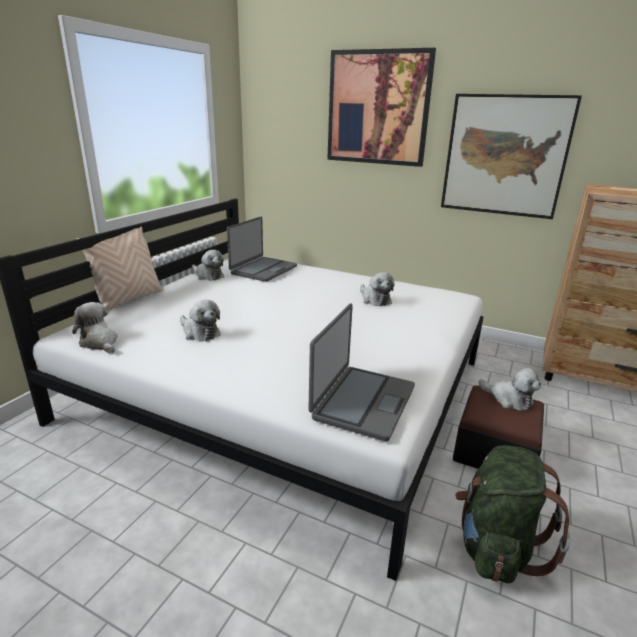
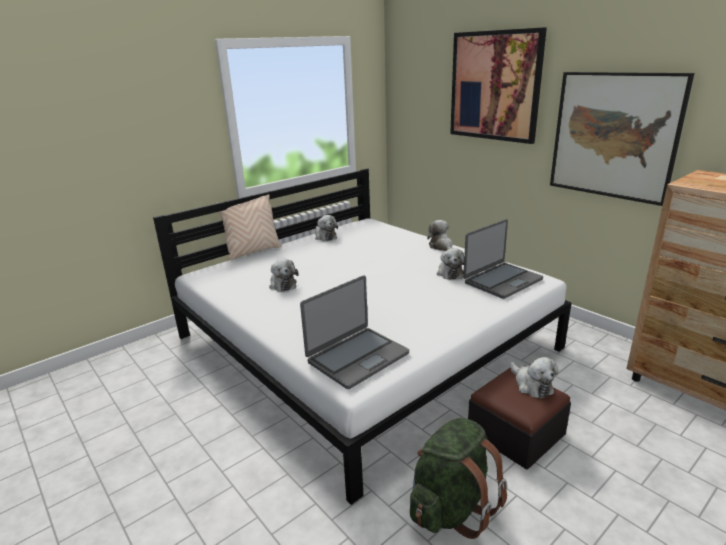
camera: 25 degrees right, 0 degrees up
plush toy [72,302,117,353] -> plush toy moved to [427,220,453,251]
laptop [227,217,297,282] -> laptop moved to [463,219,543,299]

